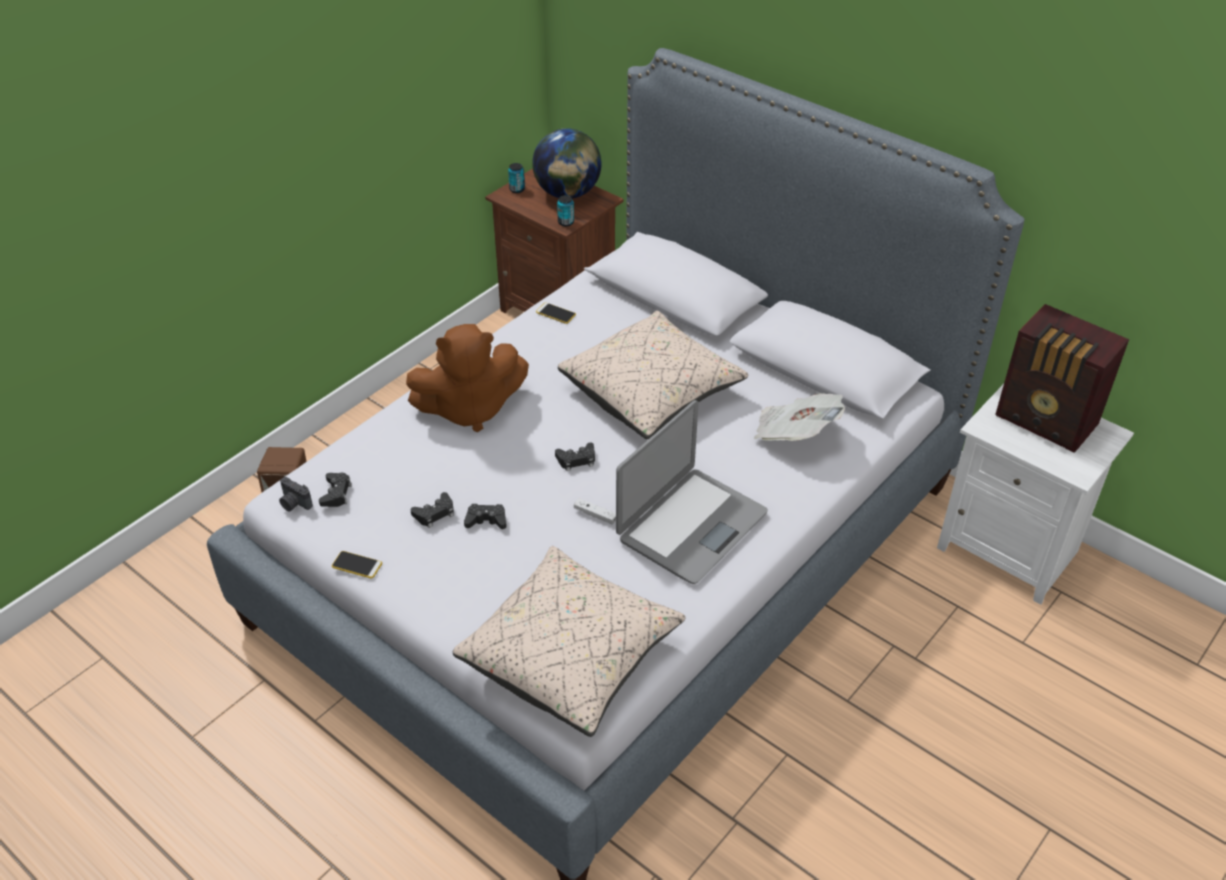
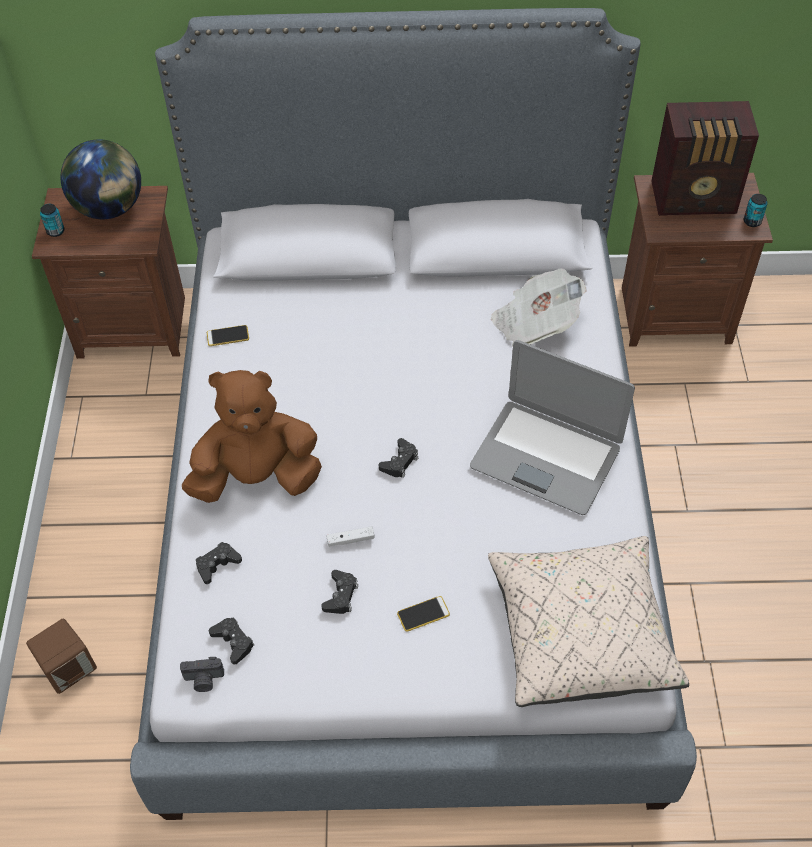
camera: 40 degrees left, 10 degrees up
phone [332,551,382,579] -> phone moved to [397,596,450,632]
brown plush toy [406,324,529,432] -> brown plush toy turned 135 degrees counterclockwise [182,370,322,503]
black game controller [464,504,507,529] -> black game controller moved to [196,542,242,584]
can [557,195,574,227] -> can moved to [744,194,767,227]
beige pillow [558,311,748,439] -> none
white game controller [574,498,616,525] -> white game controller moved to [327,526,375,547]
laptop [616,400,768,584] -> laptop turned 120 degrees clockwise [470,340,635,515]
white nightstand [937,384,1134,605] -> brown nightstand [622,173,773,347]

